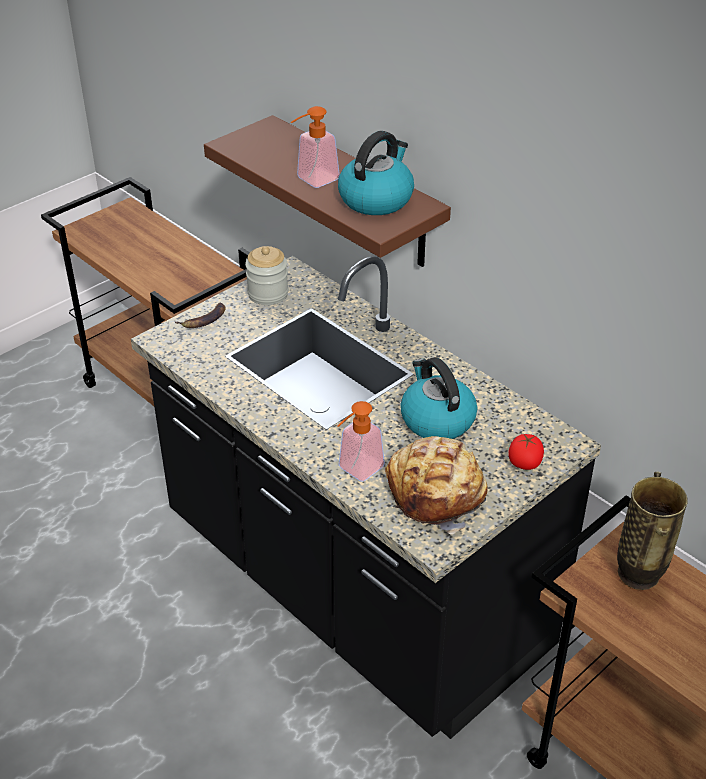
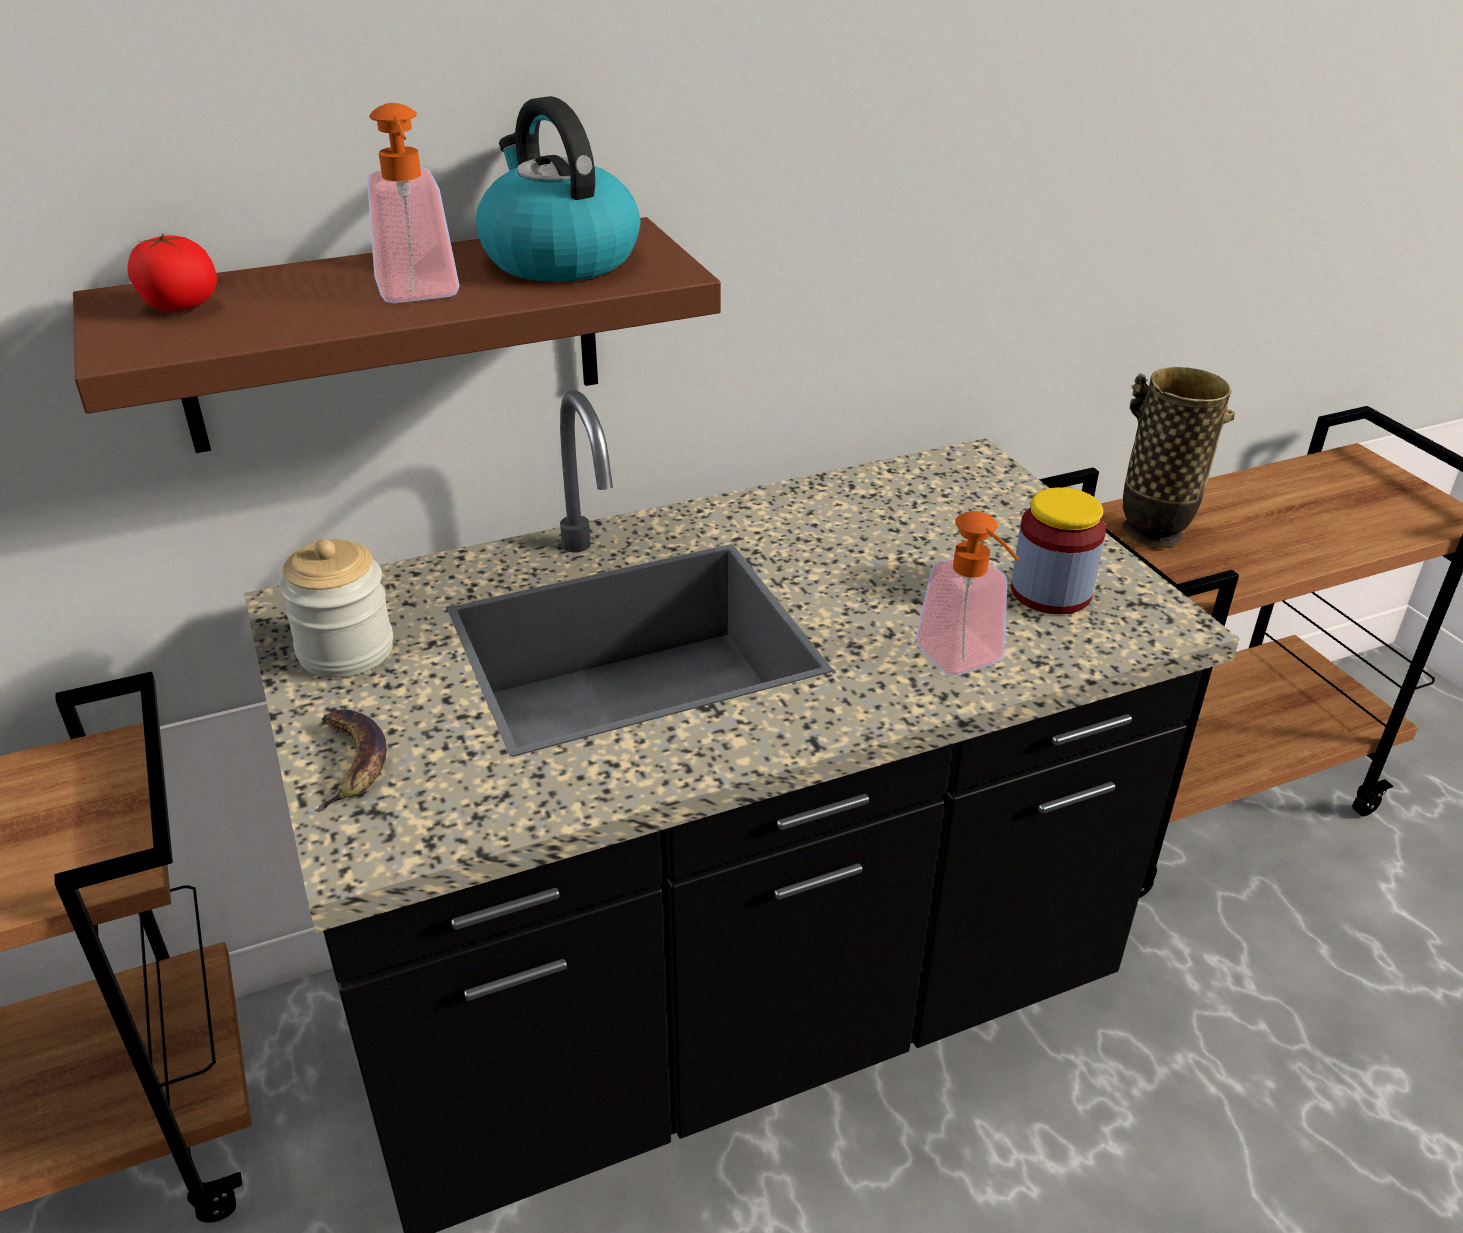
camera: 70 degrees left, 5 degrees down
bread [385,436,488,535] -> jar [1011,487,1106,614]
kettle [400,357,477,439] -> none
tomato [508,434,544,470] -> tomato moved to [127,234,217,311]

